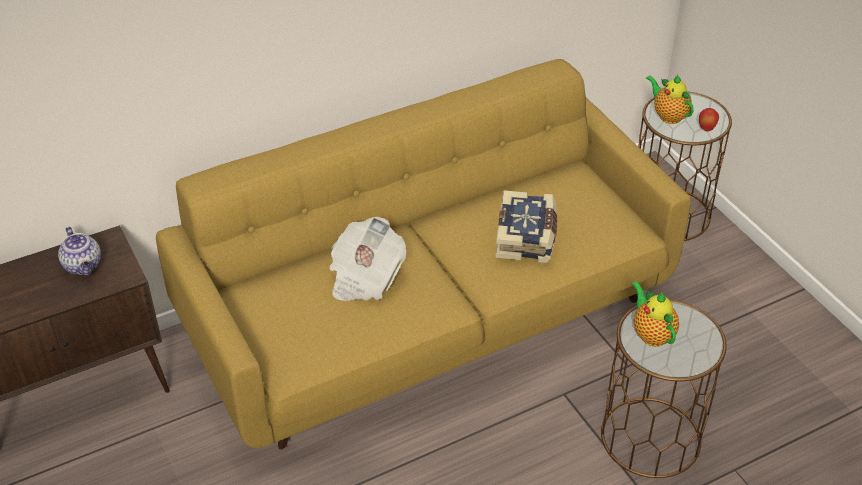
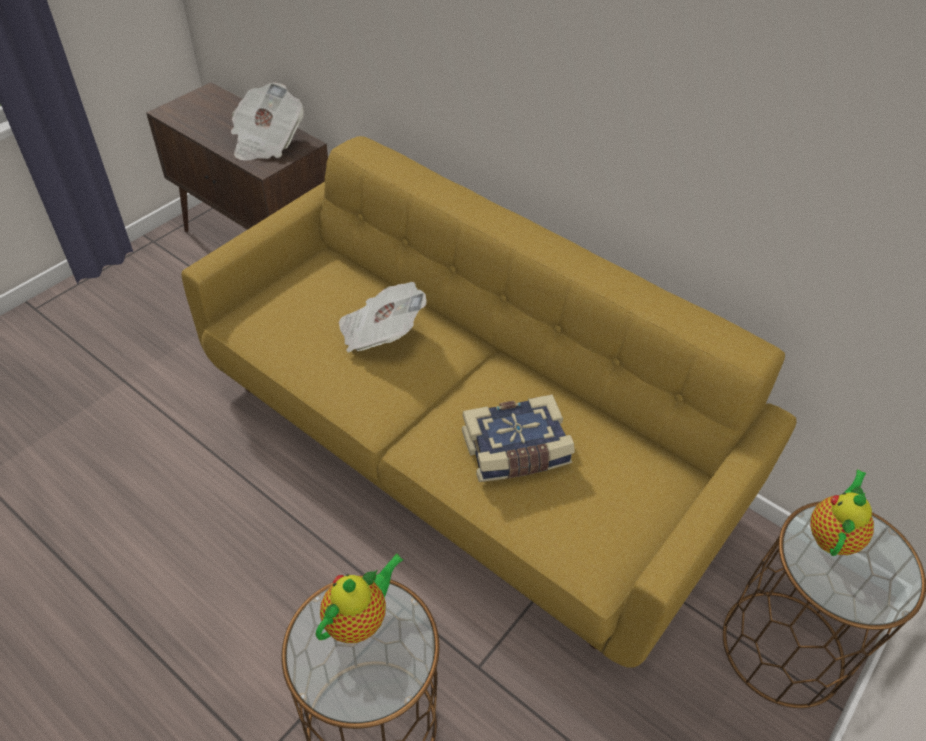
camera: 65 degrees right, 5 degrees up
teapot [58,227,101,275] -> newspaper [231,82,304,161]
apple [699,108,719,131] -> none

